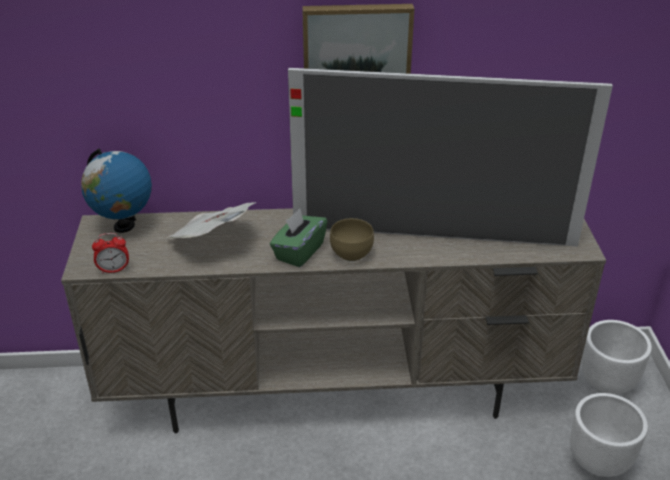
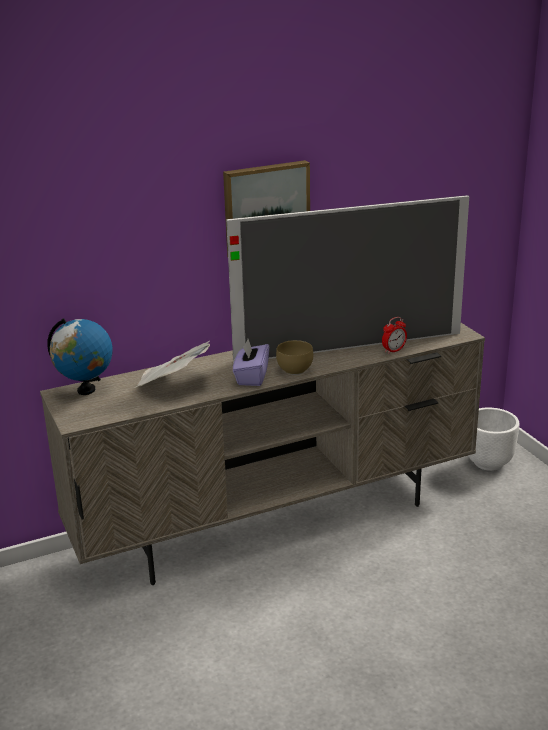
camera: 20 degrees left, 10 degrees down
alarm clock [92,233,129,274] -> alarm clock moved to [382,317,407,354]
green tissue box [270,209,327,267] -> purple tissue box [233,339,269,386]
white planter [570,393,648,477] -> none

